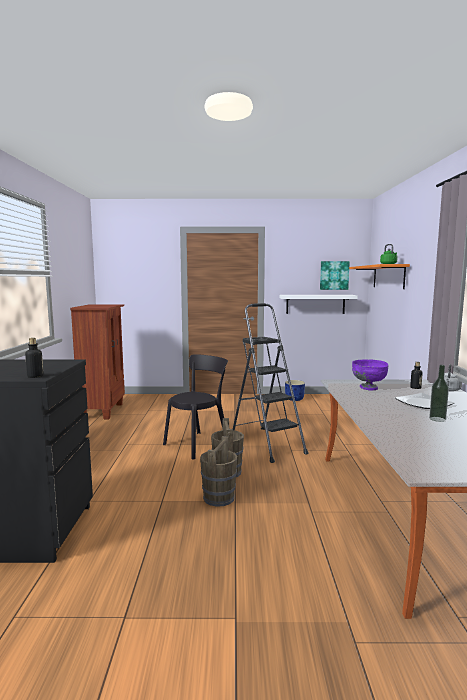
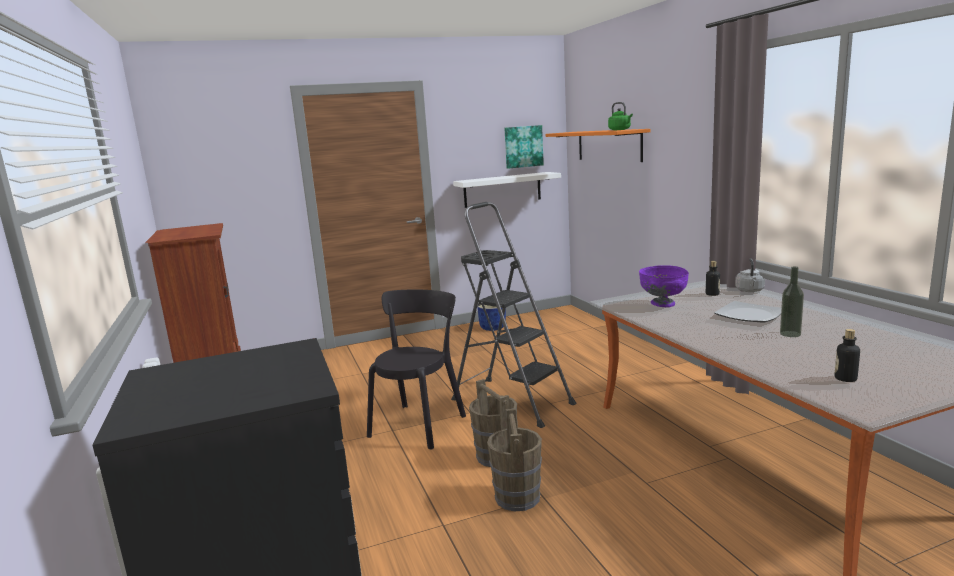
camera: 20 degrees left, 5 degrees up
bottle [25,338,44,378] -> bottle moved to [834,329,860,382]

